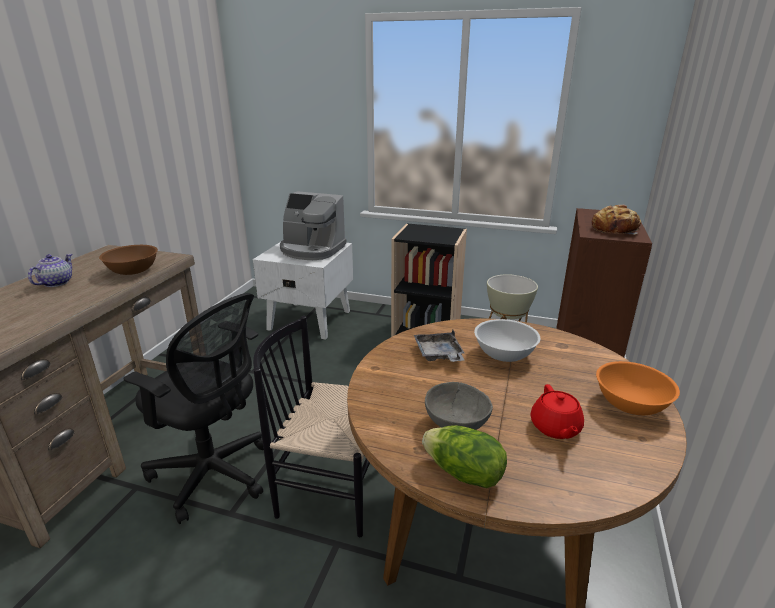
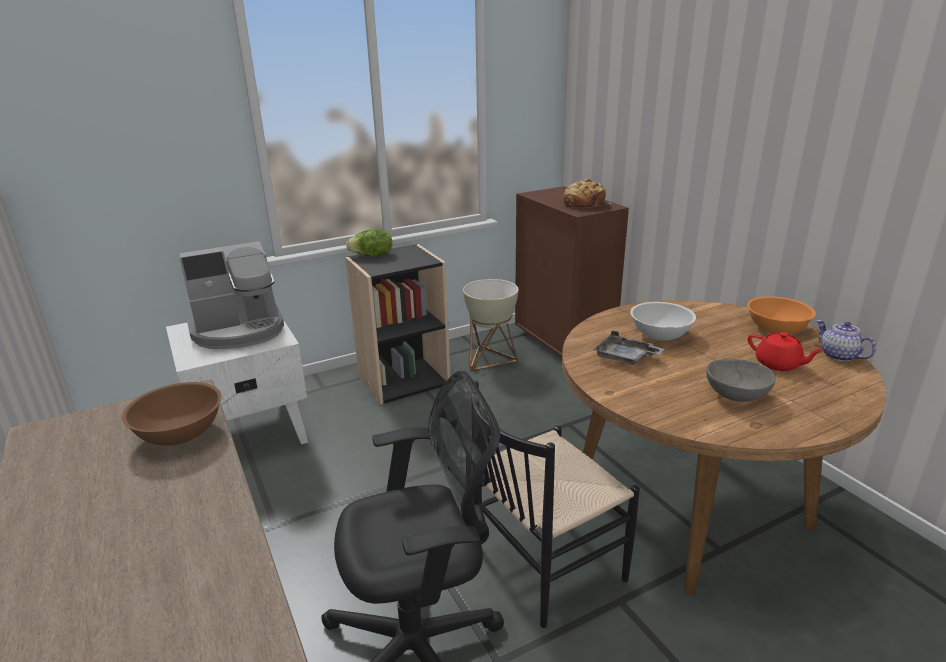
camera: 45 degrees left, 0 degrees up
teapot [28,254,73,287] -> teapot moved to [816,320,876,362]
lettuce [422,425,507,488] -> lettuce moved to [346,229,392,256]

